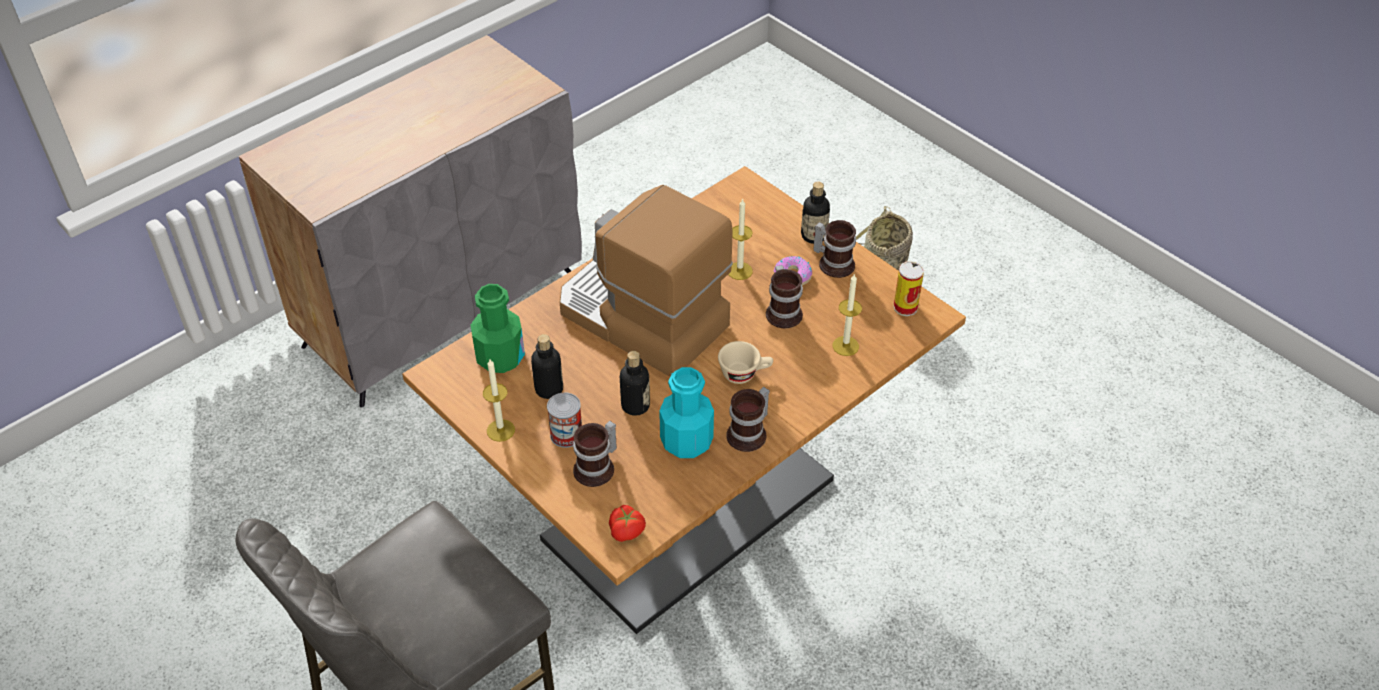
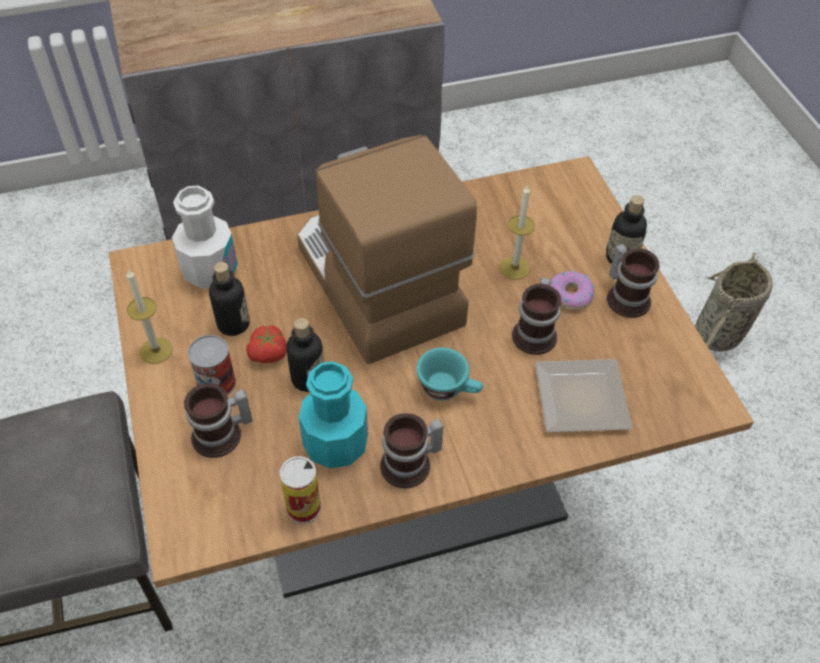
camera: 25 degrees right, 5 degrees up
green bottle [470,284,525,373] -> white bottle [172,186,238,289]
tomato [609,505,646,542] -> tomato moved to [246,325,287,363]
beige cup [718,341,773,384] -> turquoise cup [416,348,483,401]
candle [832,273,862,356] -> plate [535,359,632,432]
can [893,261,924,316] -> can moved to [280,456,321,524]

